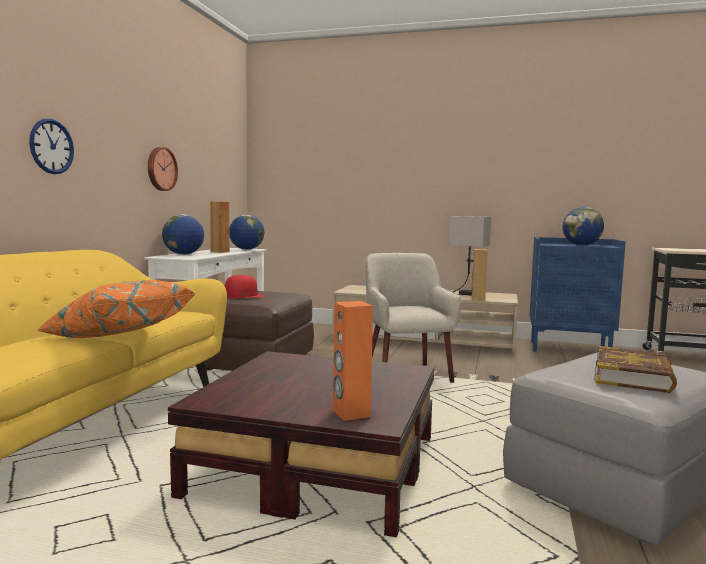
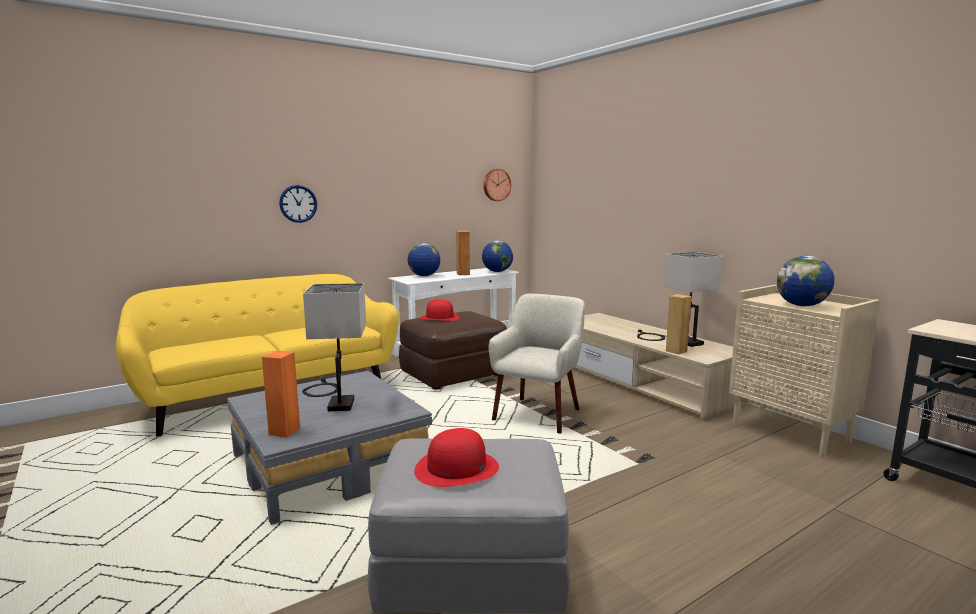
camera: 40 degrees right, 5 degrees up
orange pillow [36,280,195,338] -> none
wall clock [148,147,178,191] -> wall clock moved to [483,169,511,201]
brown coffee table [168,351,434,537] -> grey coffee table [227,371,432,525]
blue cabinet [529,237,626,352] -> beige cabinet [729,285,880,458]
book [594,346,677,393] -> red hat [414,428,499,487]
none -> table lamp [302,283,366,412]

